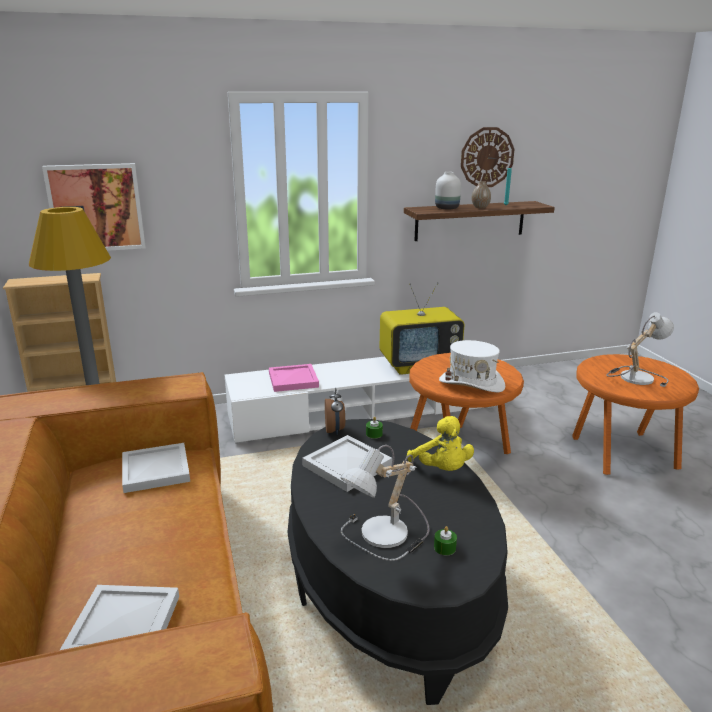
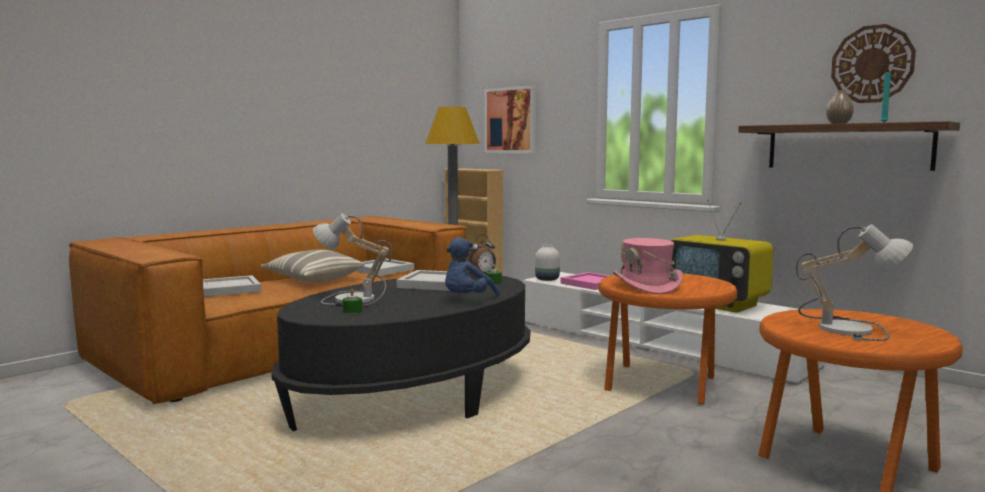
camera: 60 degrees right, 15 degrees down
yellow plush toy [407,416,474,471] -> blue plush toy [445,237,500,296]
white vase [435,172,461,209] -> white vase moved to [535,244,560,281]
white hat [439,340,506,392] -> pink hat [613,238,683,294]
none -> pillow [261,249,365,282]

